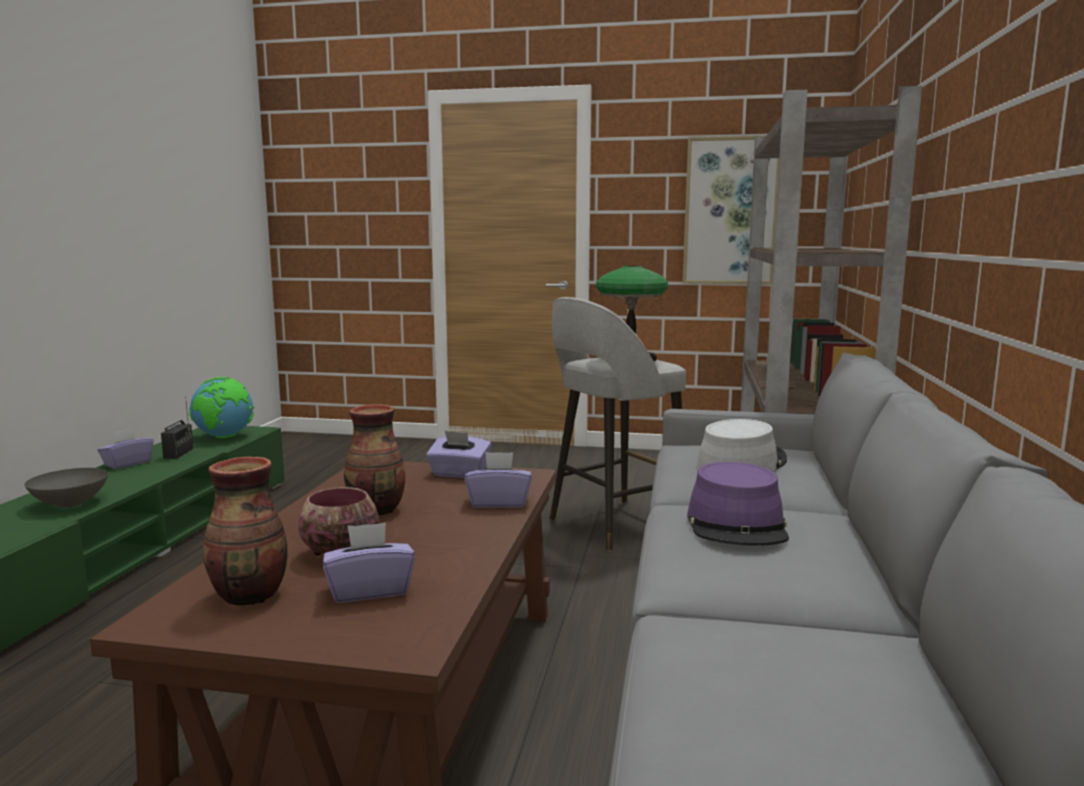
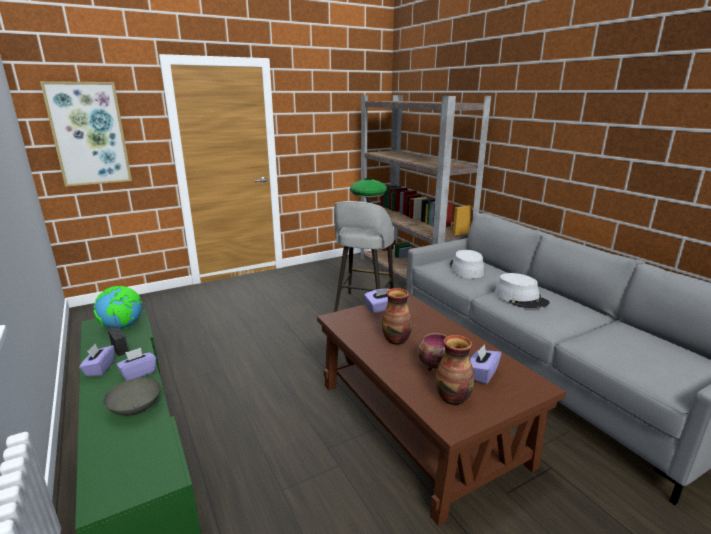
camera: 40 degrees left, 10 degrees up
purple tissue box [464,452,532,508] -> purple tissue box moved to [116,348,156,381]
picture [683,136,779,285] -> picture moved to [40,81,132,187]
purple hat [687,462,789,546] -> grey hat [494,273,549,308]

